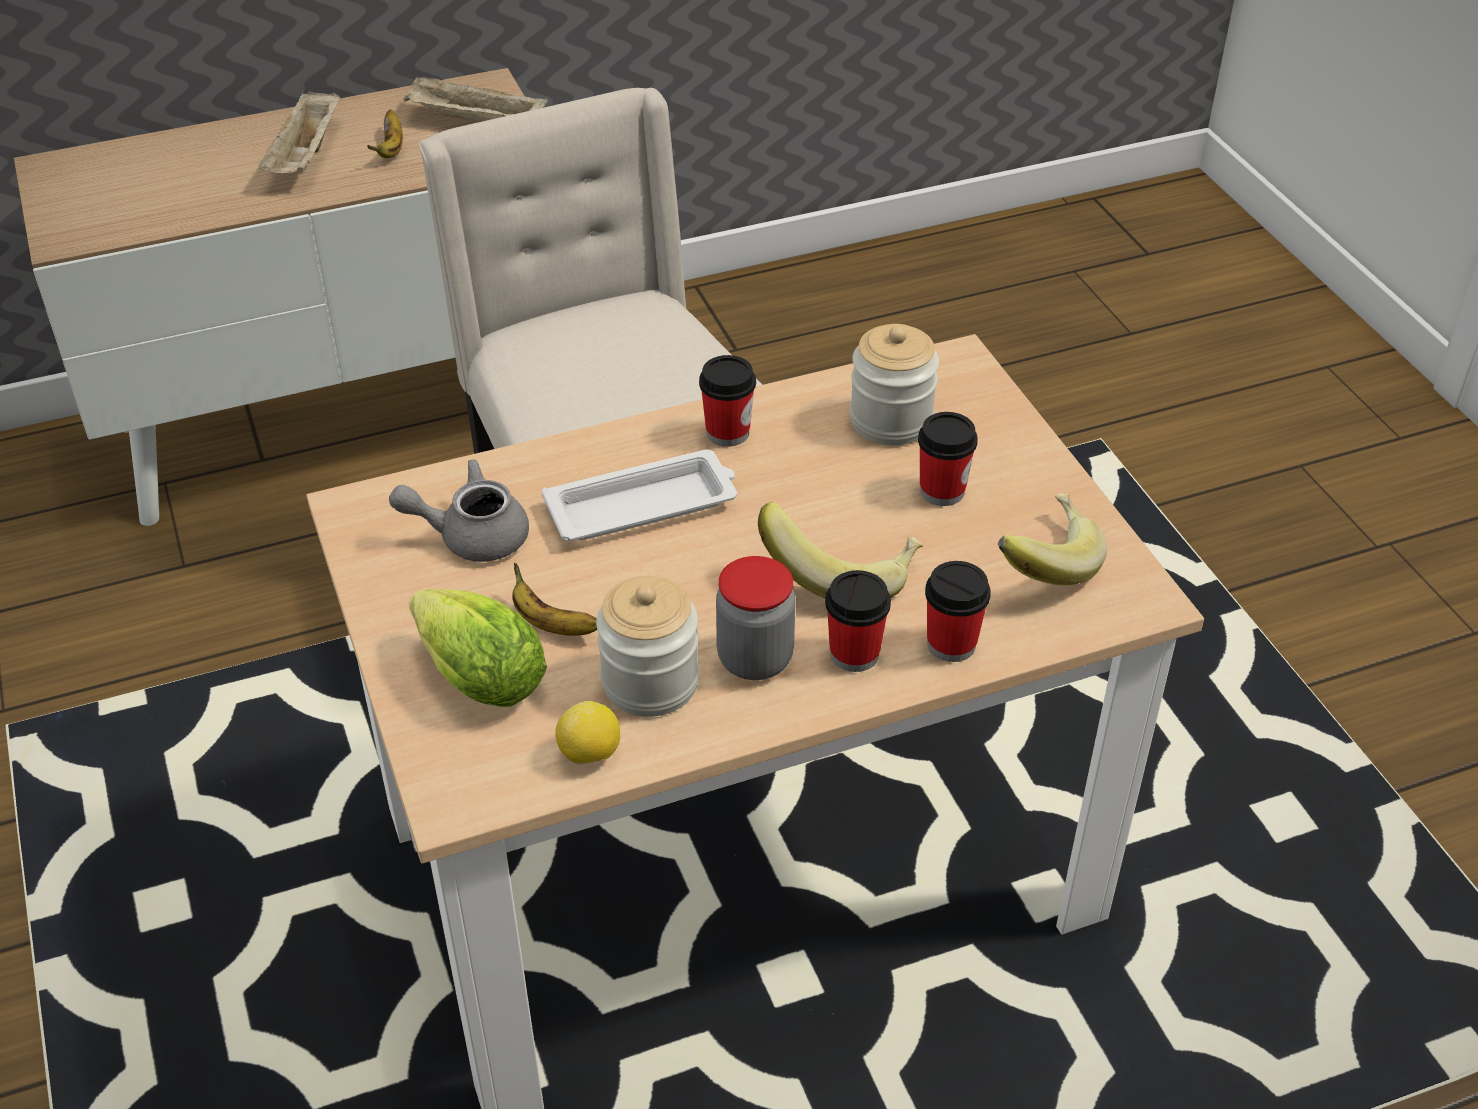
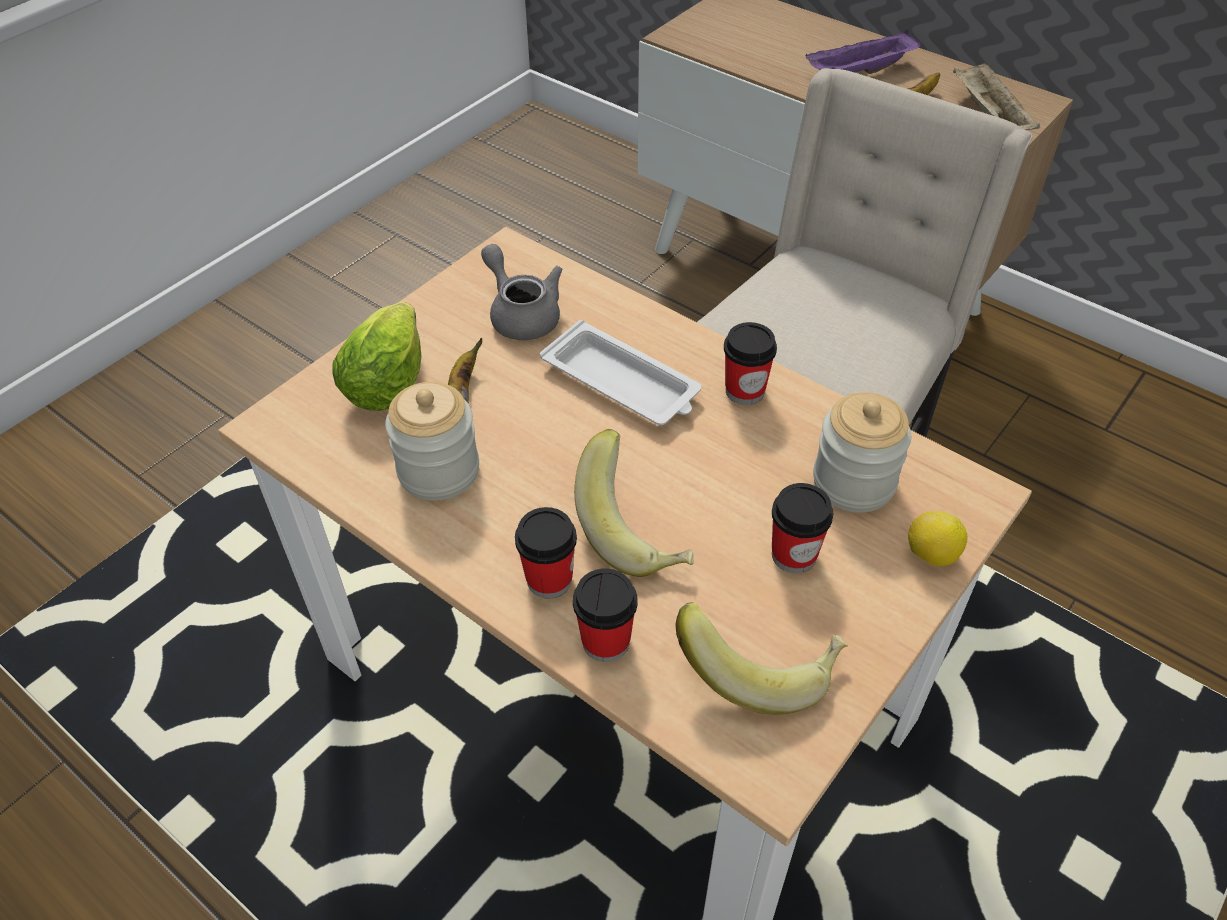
camera: 60 degrees right, 5 degrees up
beige tray [259,89,340,173] -> purple tray [806,30,921,74]
lemon [555,701,620,765] -> lemon moved to [908,511,967,567]
jar [716,556,795,680] -> none

